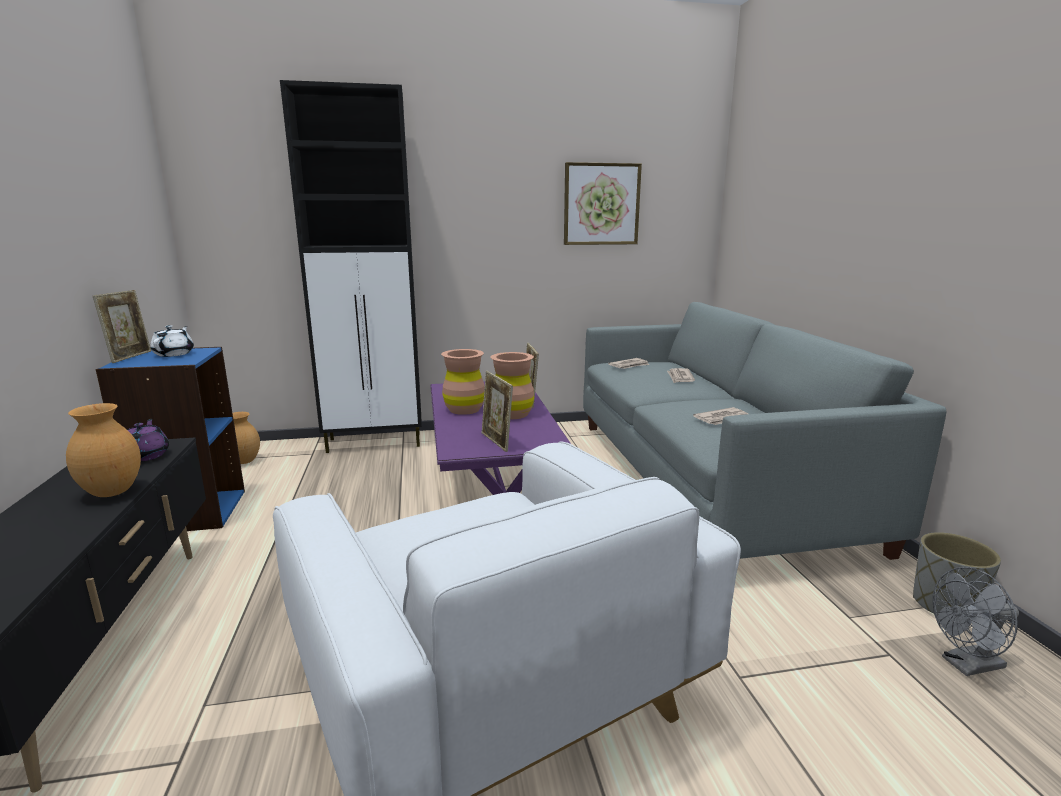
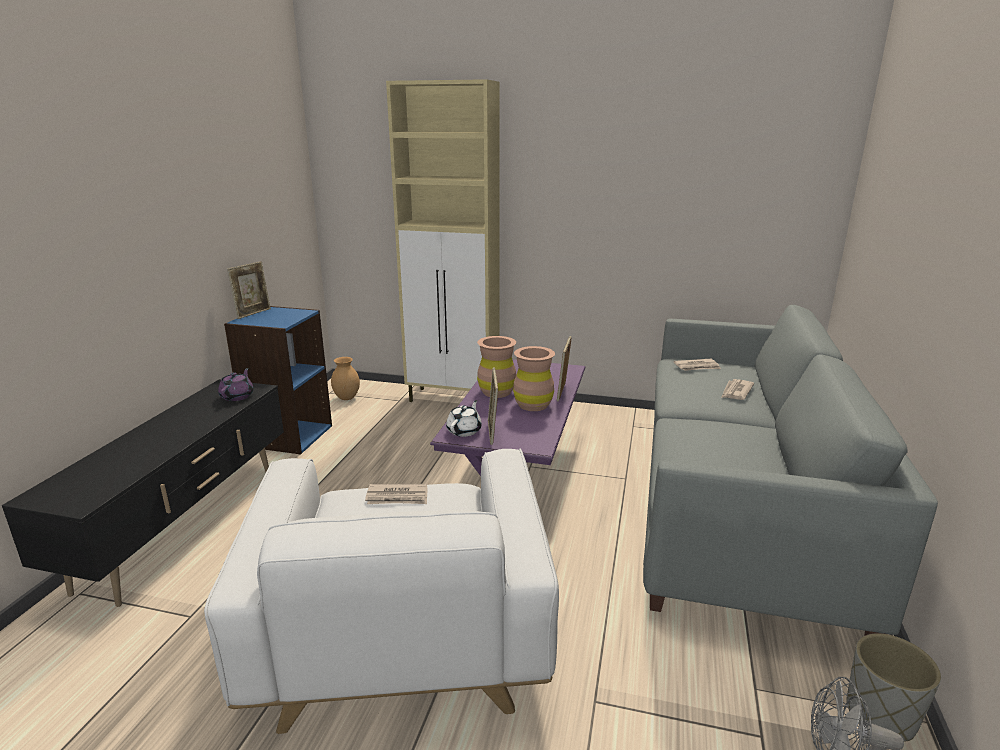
camera: 25 degrees right, 5 degrees up
brown vase [66,403,141,497] -> none
white teapot [150,325,194,357] -> white teapot moved to [446,400,482,437]
black cabinet [280,80,422,453] -> beige cabinet [386,79,500,402]
picture [564,162,642,245] -> none
newspaper [693,407,748,425] -> newspaper moved to [365,484,428,504]

